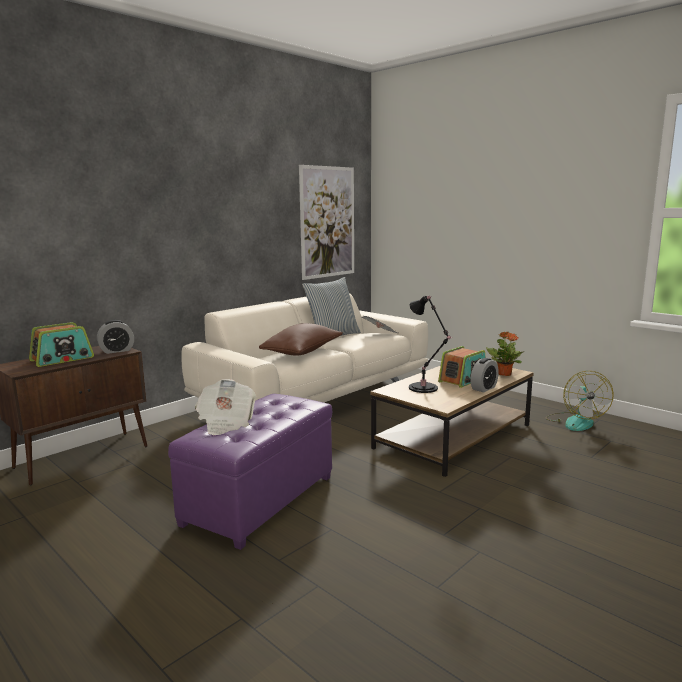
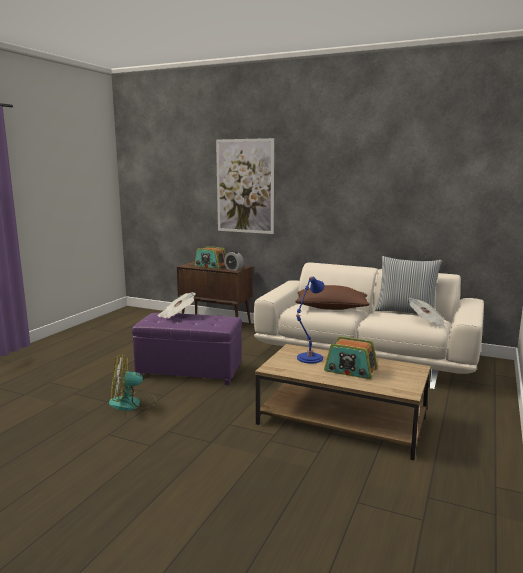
camera: 70 degrees right, 0 degrees up
picture [299,165,354,280] -> picture moved to [216,138,274,234]
black table lamp [409,296,453,393] -> blue table lamp [296,277,324,364]
alarm clock [471,358,499,392] -> none
potted plant [486,332,523,376] -> none
fan [546,371,614,431] -> fan moved to [109,354,157,411]

